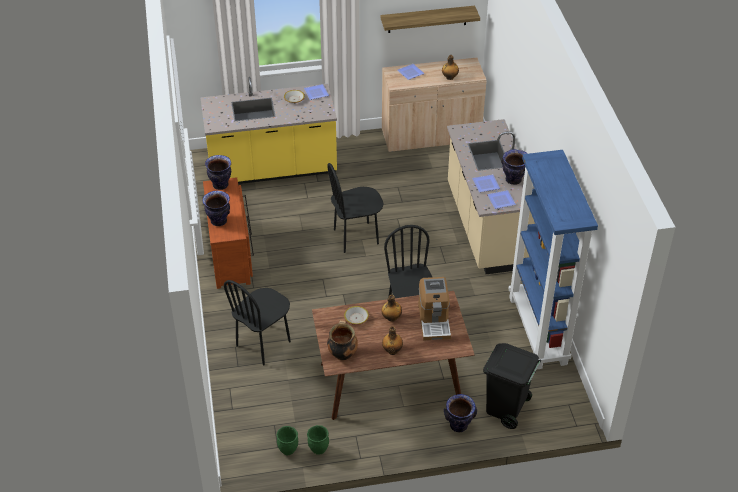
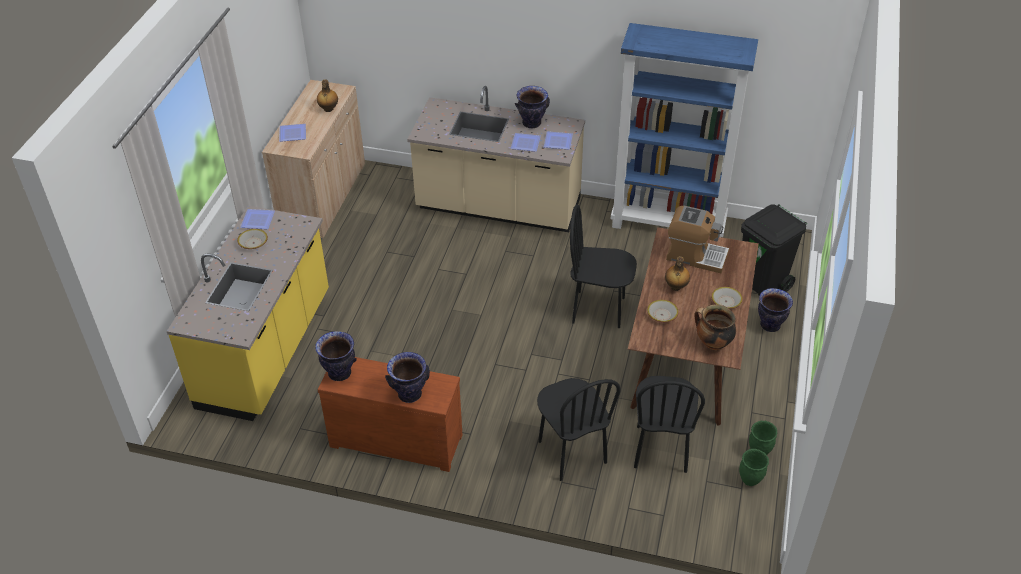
camera: 65 degrees left, 0 degrees up
black chair [328,163,384,253] -> black chair moved to [634,376,705,473]
shelf [380,6,480,33] -> none
bottle [382,326,403,355] -> bowl [711,287,743,309]

